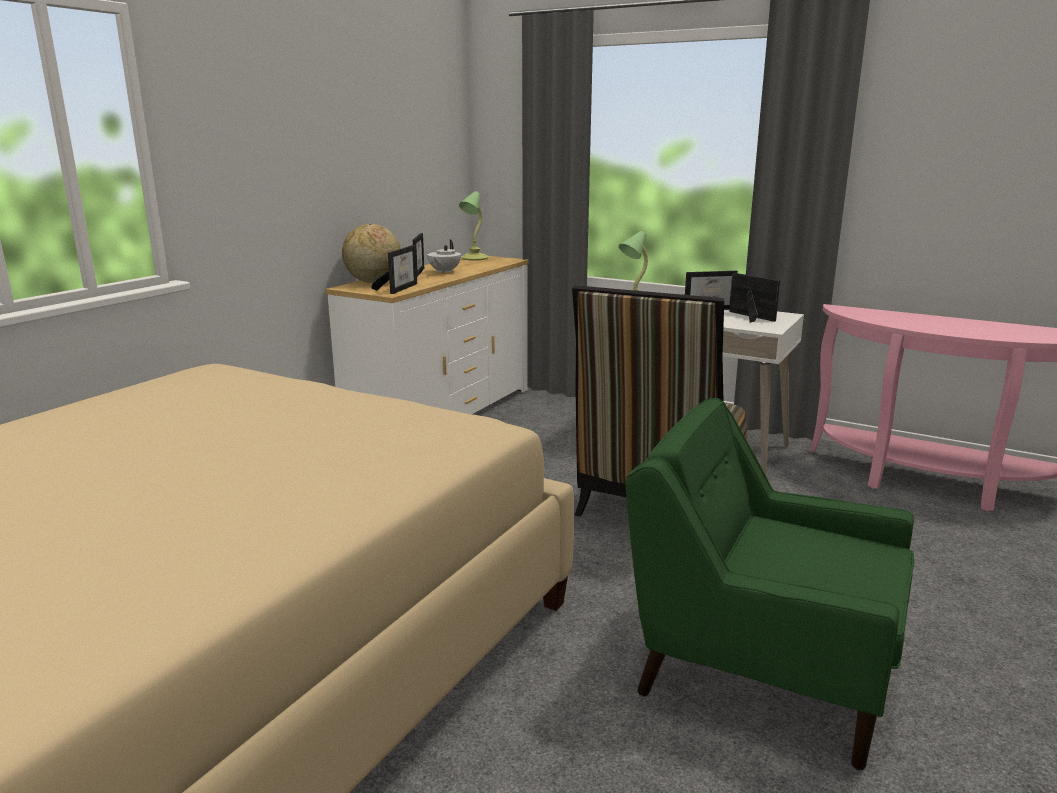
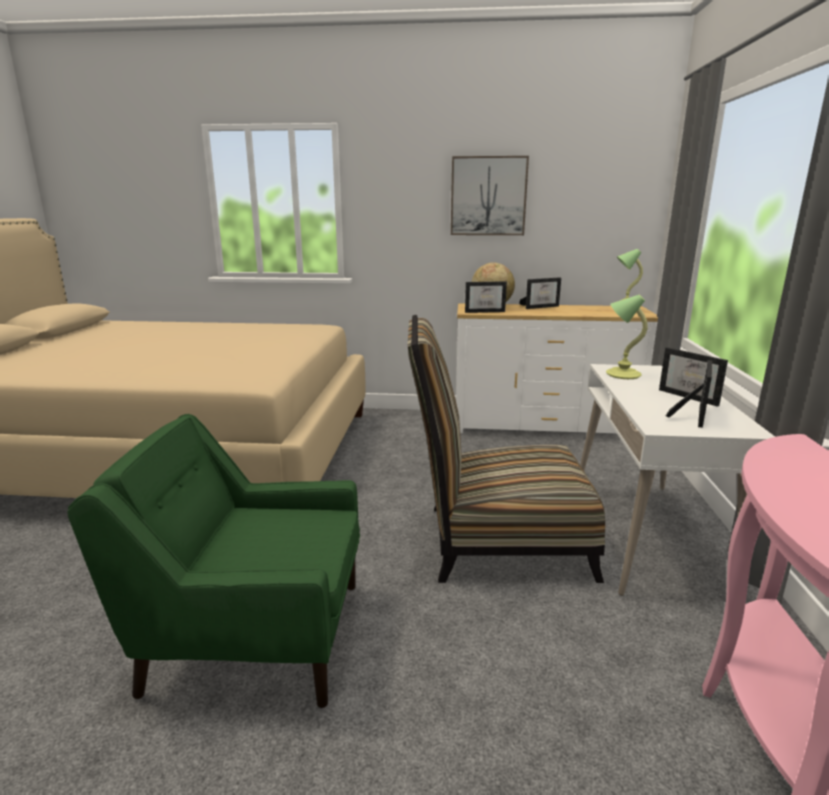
camera: 65 degrees right, 0 degrees up
white teapot [427,239,461,274] -> none
green armchair [625,398,914,770] -> green armchair turned 90 degrees counterclockwise [67,414,360,708]
none -> picture [451,156,529,235]

